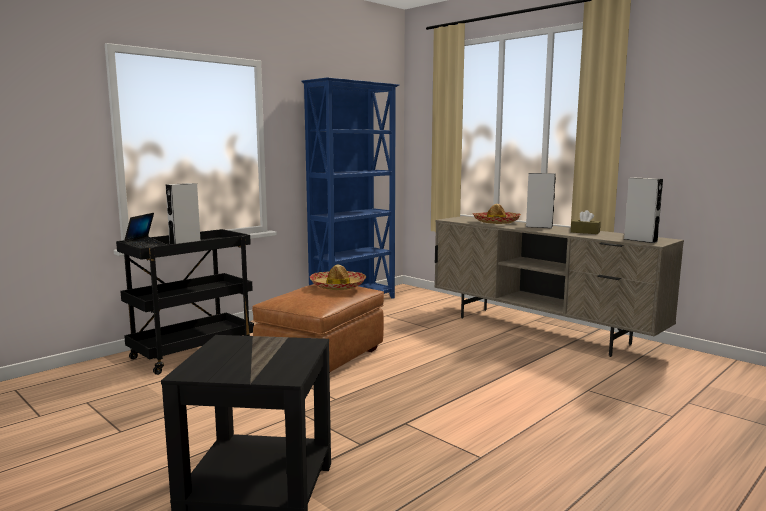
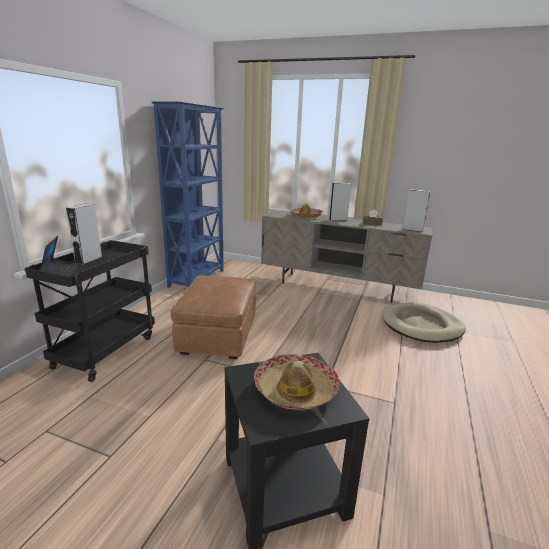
camera: 25 degrees left, 10 degrees up
hat [309,265,366,290] -> hat moved to [254,354,340,410]
none -> beige dog bed [382,302,466,343]

